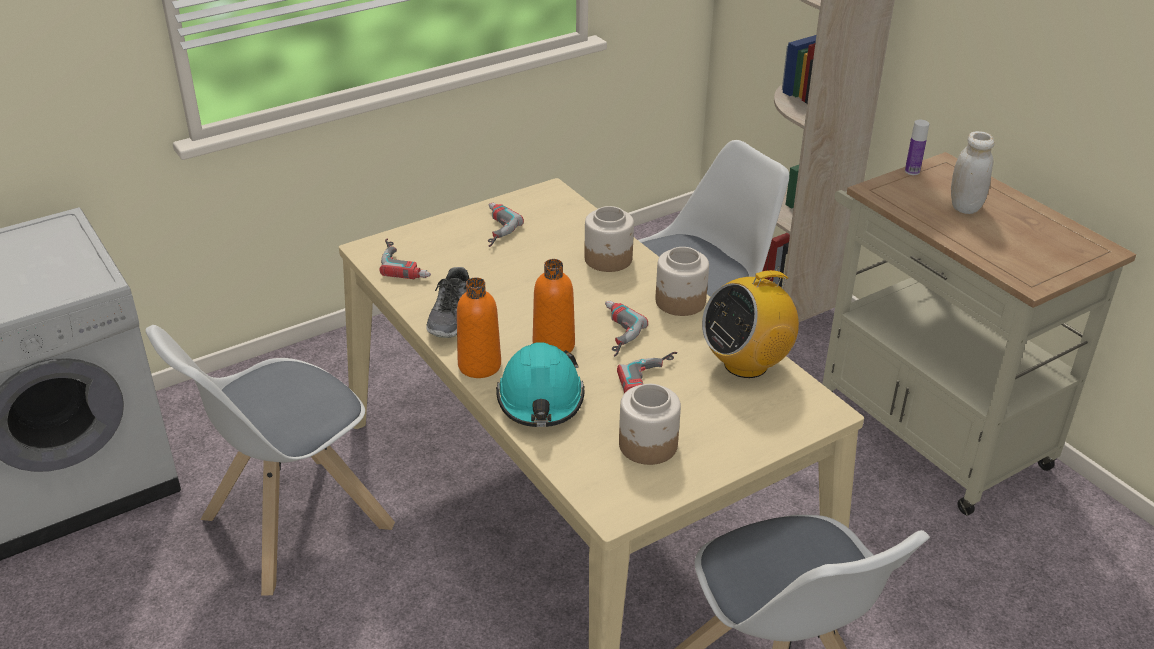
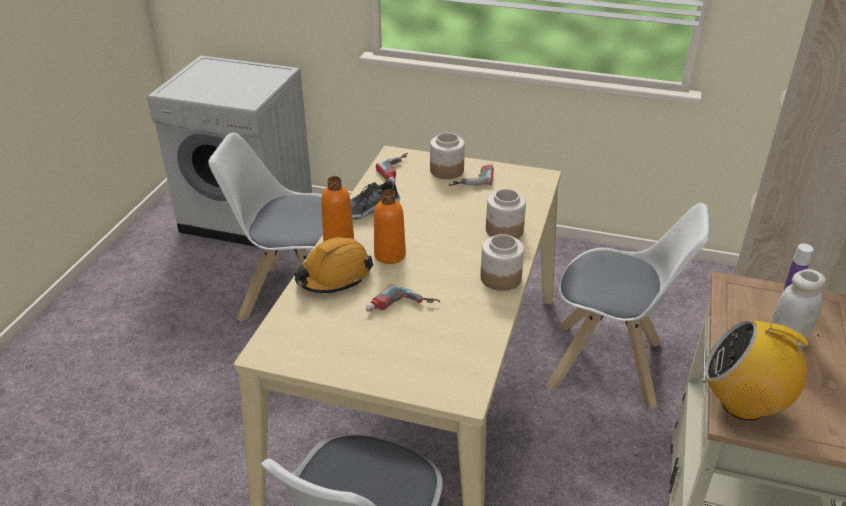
camera: 50 degrees right, 0 degrees up
turquoise hard hat [496,342,585,427] -> orange hard hat [295,237,373,293]
power drill [605,301,648,357] -> none
jar [619,384,681,465] -> jar moved to [430,133,465,179]
radio [702,266,799,378] -> radio moved to [704,320,819,420]

